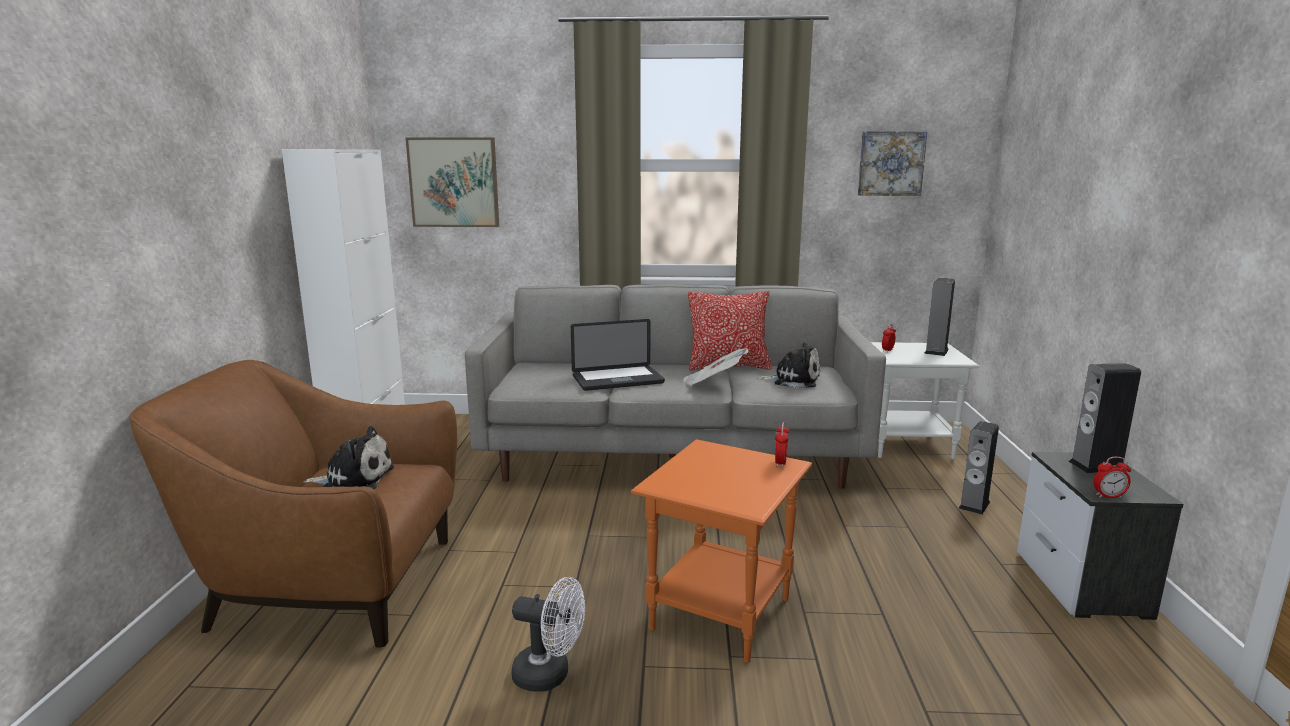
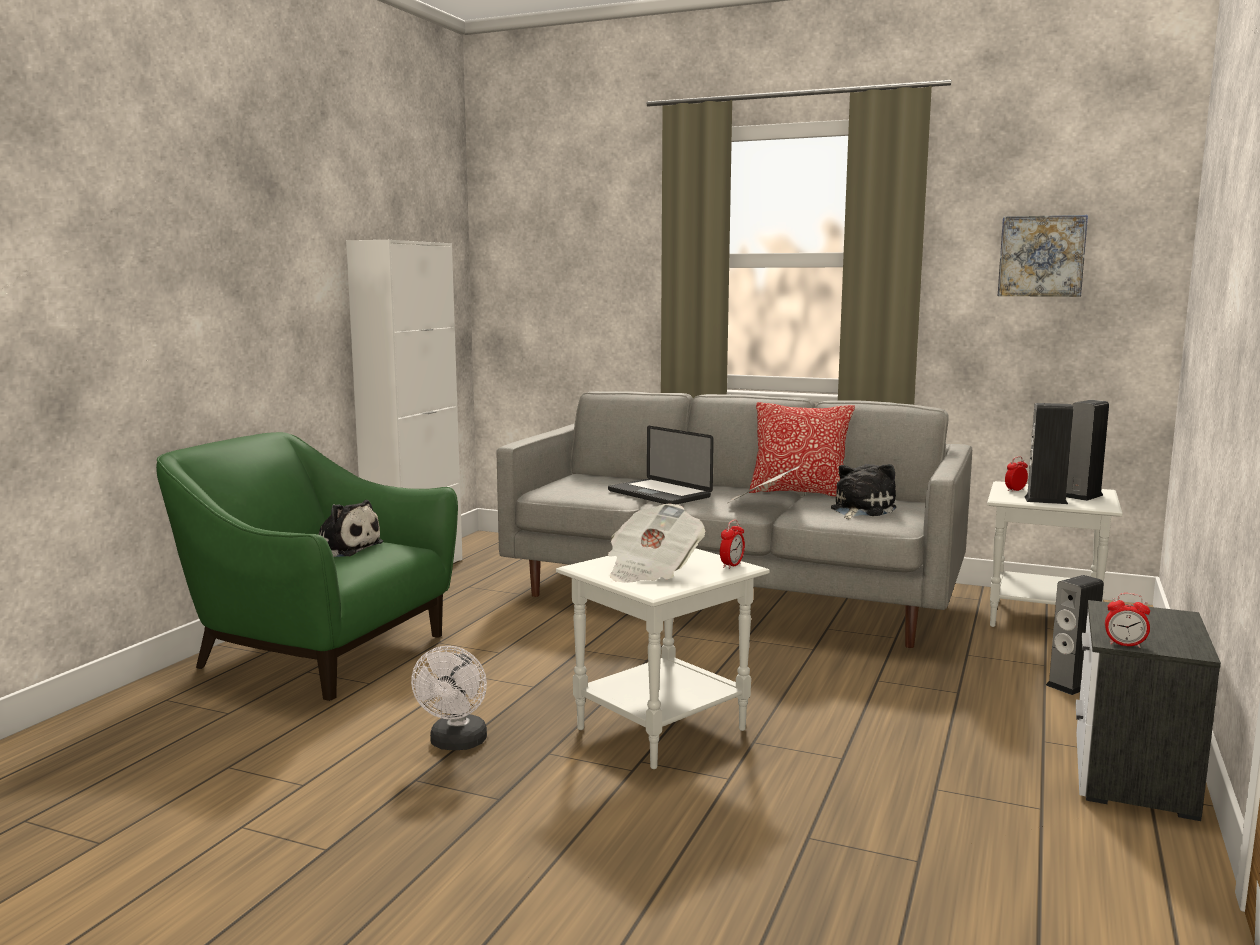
camera: 20 degrees right, 5 degrees down
brown armchair [130,360,457,647] -> green armchair [156,432,458,701]
picture [406,138,499,227] -> none
white fan [511,577,585,692] -> white fan turned 60 degrees clockwise [411,646,487,750]
laptop [571,319,665,391] -> laptop turned 45 degrees clockwise [608,426,714,504]
orange side table [631,440,812,663] -> white side table [556,548,770,769]
plush toy [757,343,820,388] -> plush toy turned 90 degrees counterclockwise [831,464,896,519]
speaker [1068,363,1141,473] -> speaker moved to [1025,403,1074,504]
none -> newspaper [608,504,705,583]

